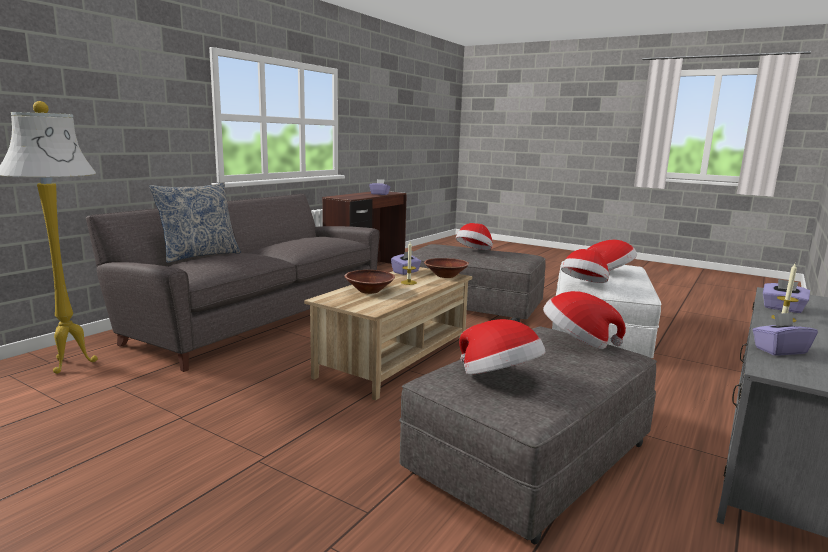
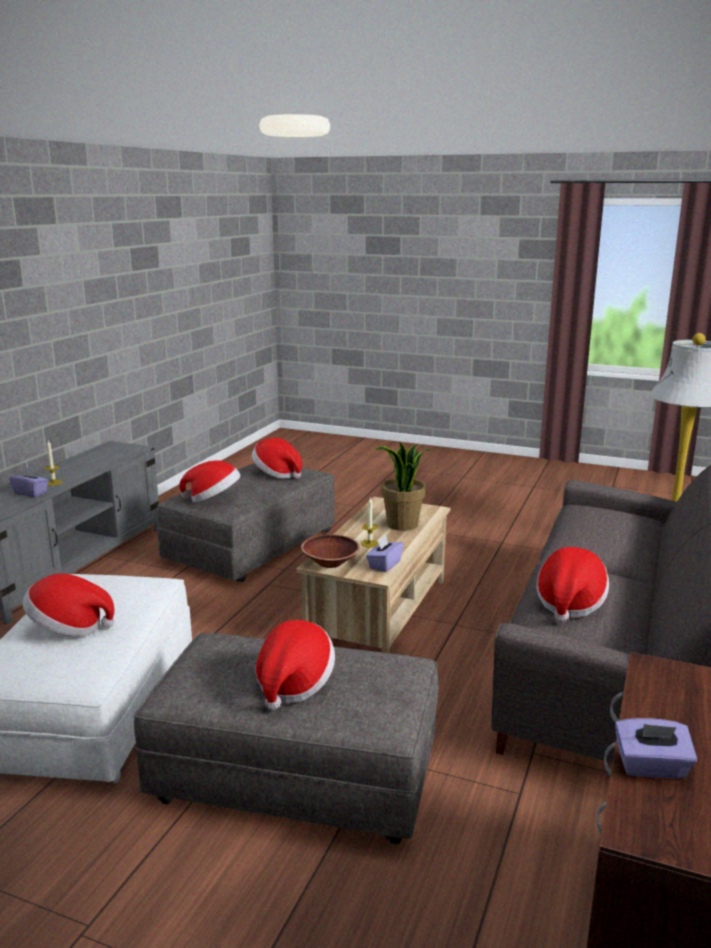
camera: 170 degrees right, 5 degrees up
pillow [149,182,241,263] -> none
brown bowl [344,270,395,294] -> potted plant [375,441,431,531]
hat [561,249,609,283] -> hat moved to [537,547,609,622]
purple tissue box [752,313,818,356] -> none

